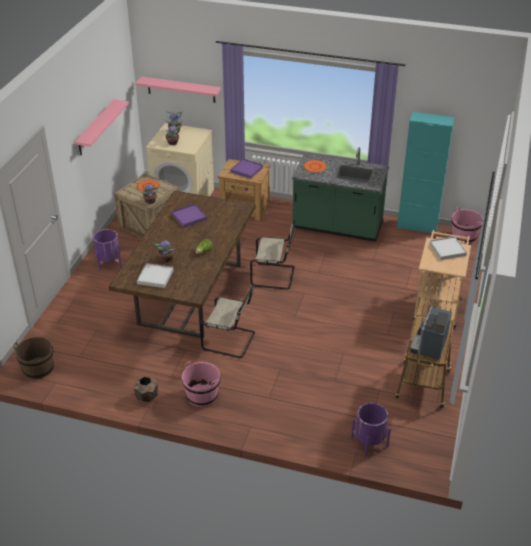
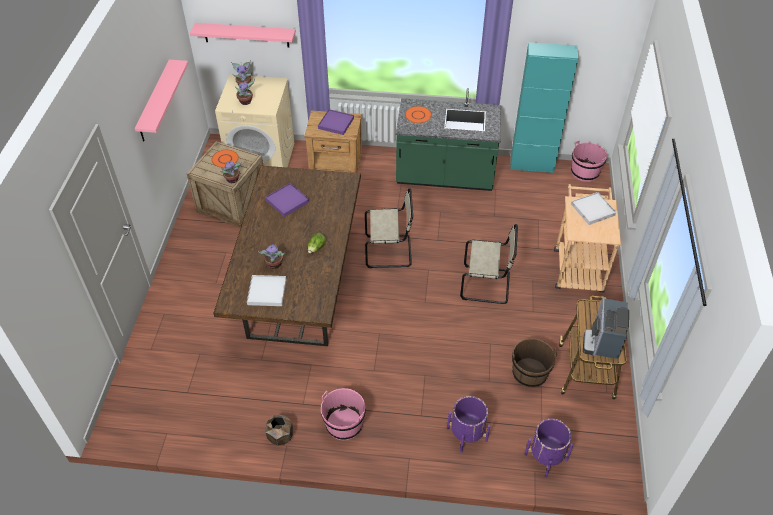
camera: 10 degrees left, 10 degrees up
brown bucket [14,336,54,379] -> brown bucket moved to [512,338,557,388]
purple planter [93,229,121,271] -> purple planter moved to [447,396,491,453]
beige chair [200,284,255,358] -> beige chair moved to [460,224,518,304]

